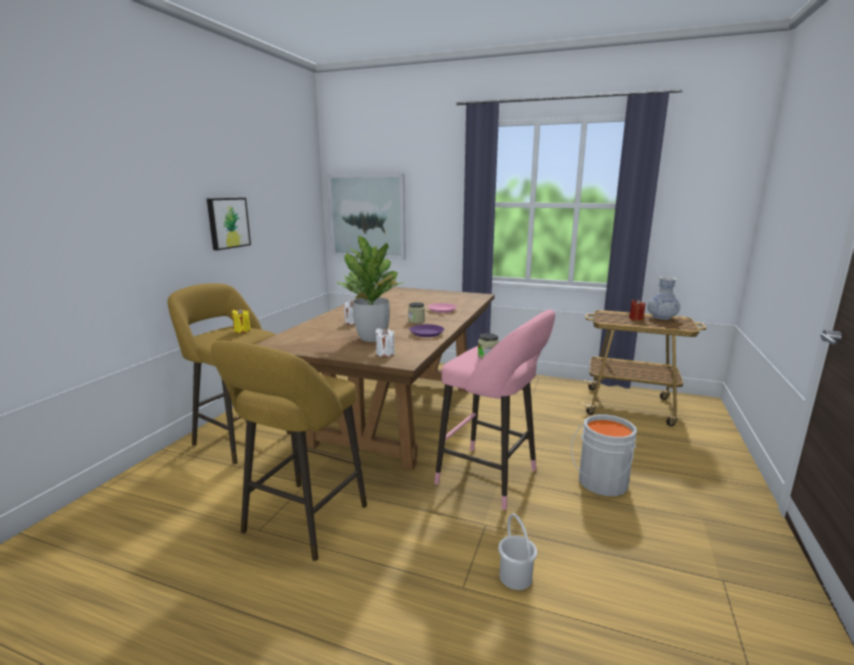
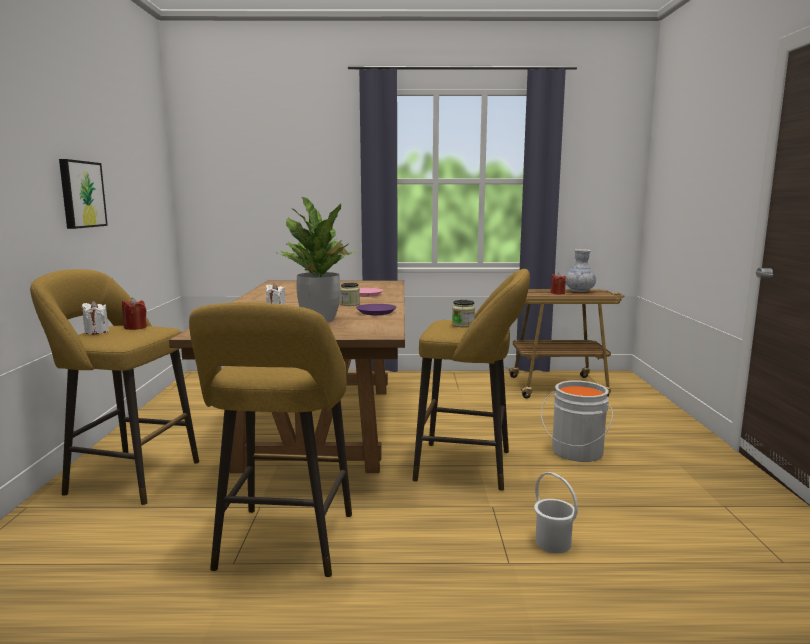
camera: 20 degrees left, 5 degrees down
yellow candle [232,308,251,333] -> red candle [122,297,147,330]
picture [328,174,406,260] -> none
white candle [375,328,395,357] -> white candle moved to [82,301,109,335]
pink stool [434,309,555,510] -> yellow stool [412,269,530,491]

